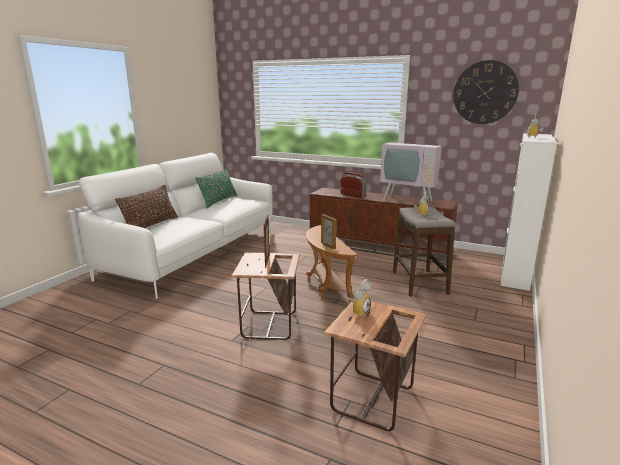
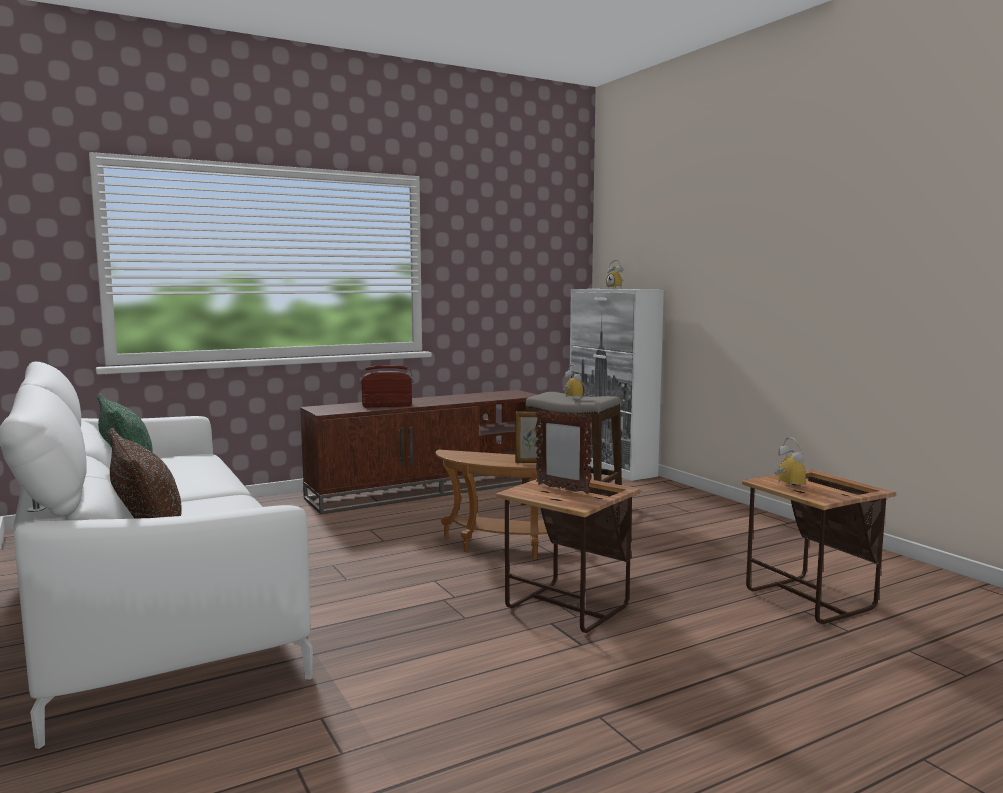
camera: 55 degrees left, 10 degrees down
television [380,126,442,202] -> none
wall clock [453,60,519,124] -> none

